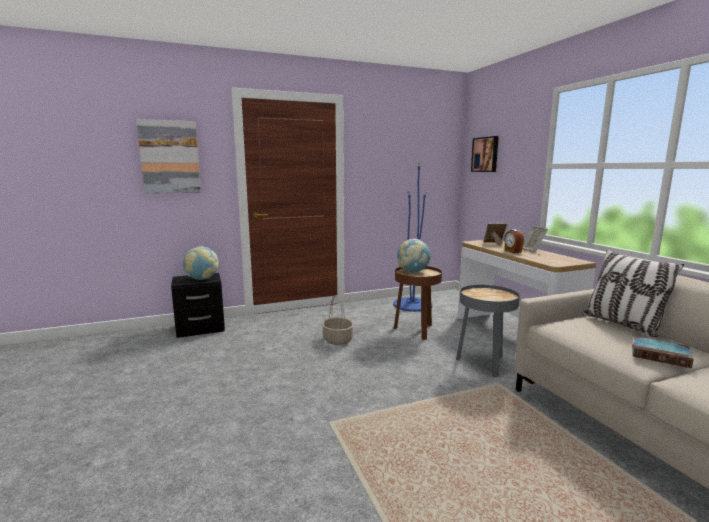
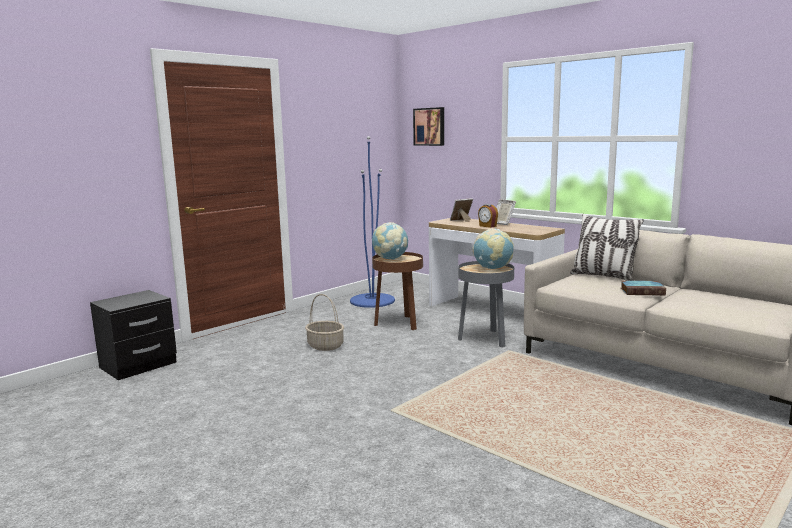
camera: 25 degrees left, 0 degrees up
picture [136,119,201,194] -> none
globe [183,246,219,280] -> globe moved to [472,228,514,269]

